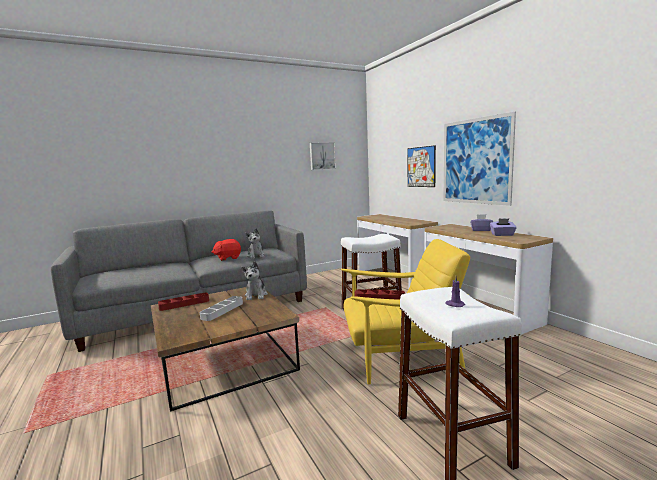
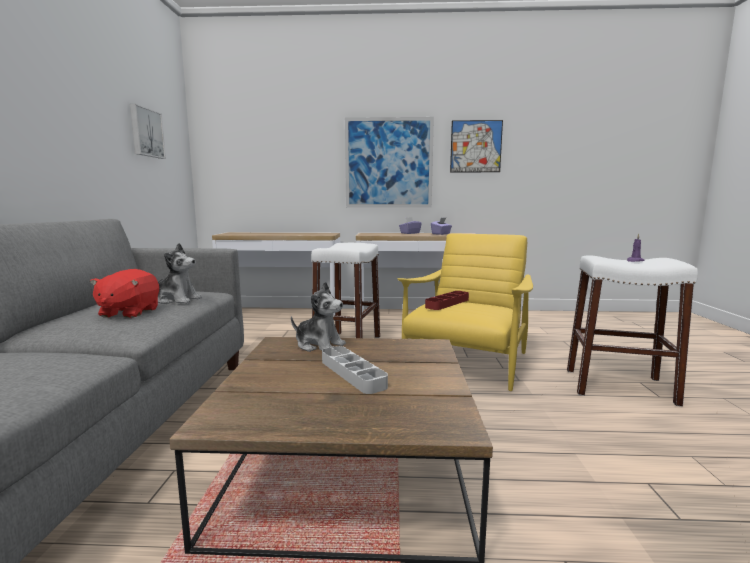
camera: 60 degrees left, 0 degrees up
red tray [158,293,209,311] -> none
picture [407,145,436,187] -> picture moved to [450,120,503,172]

